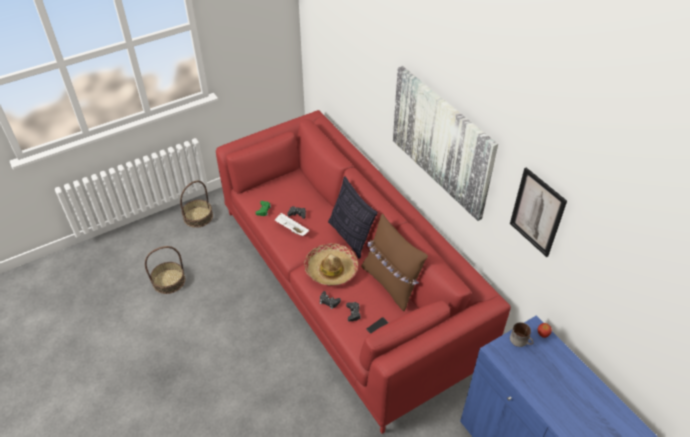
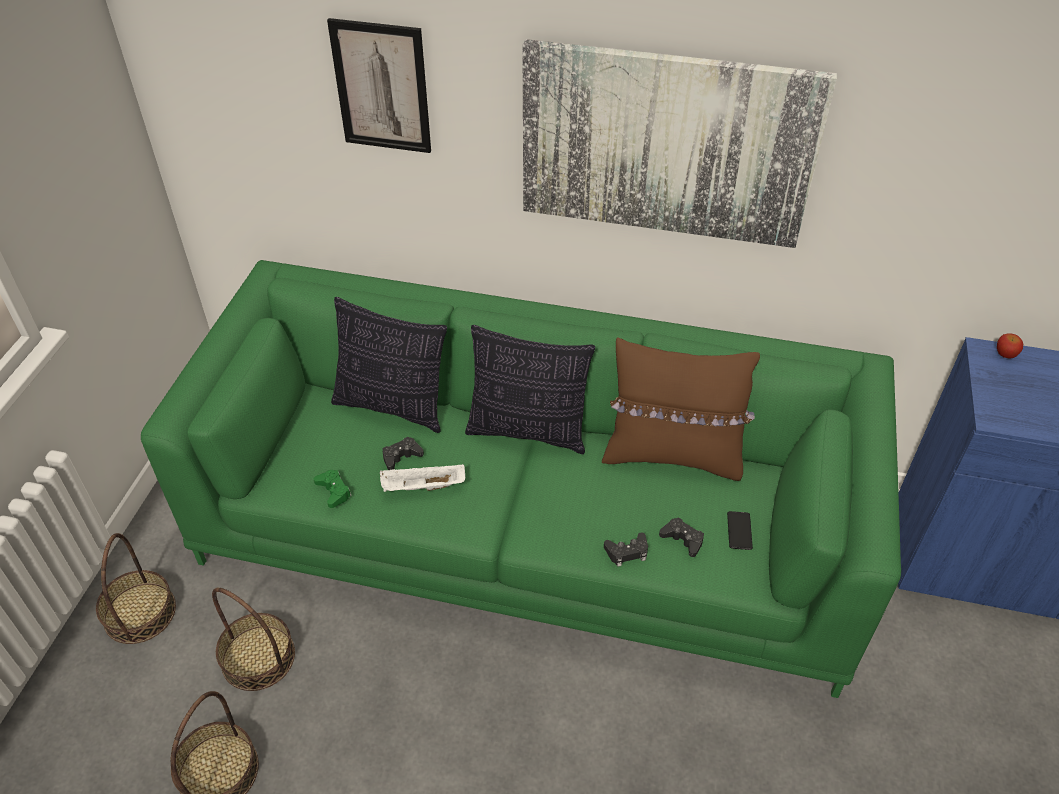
camera: 45 degrees left, 0 degrees up
red sofa [216,110,511,434] -> green sofa [141,260,901,698]
hat [304,243,358,286] -> none
picture [510,168,567,257] -> picture moved to [327,18,431,153]
mug [510,322,534,347] -> none
none -> basket [212,588,295,691]
none -> pillow [331,297,447,433]

